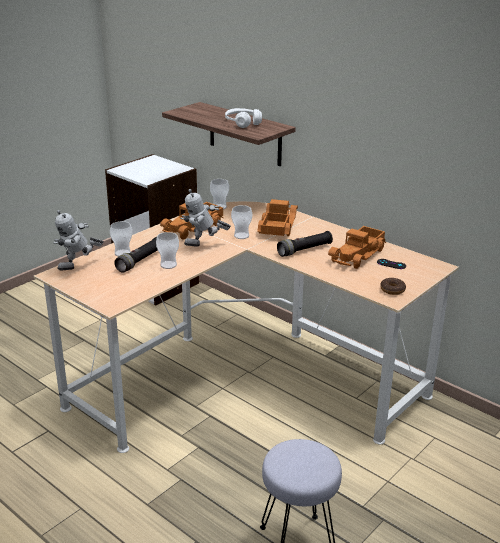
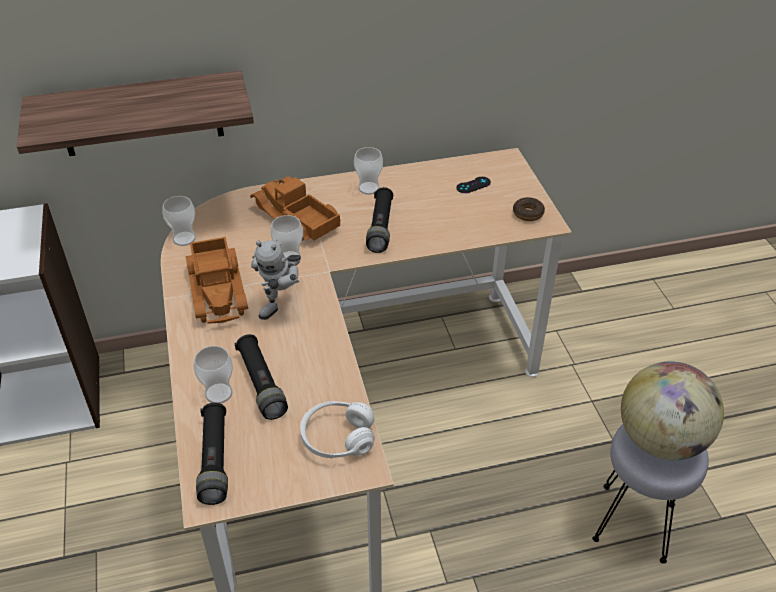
camera: 55 degrees left, 15 degrees up
toy robot [53,210,104,270] -> black flashlight [196,403,228,505]
cup [156,232,179,269] -> cup moved to [354,147,383,195]
white headphones [225,108,262,128] -> white headphones moved to [300,401,375,459]
toy truck [328,226,386,269] -> none
none -> globe [621,362,724,460]

